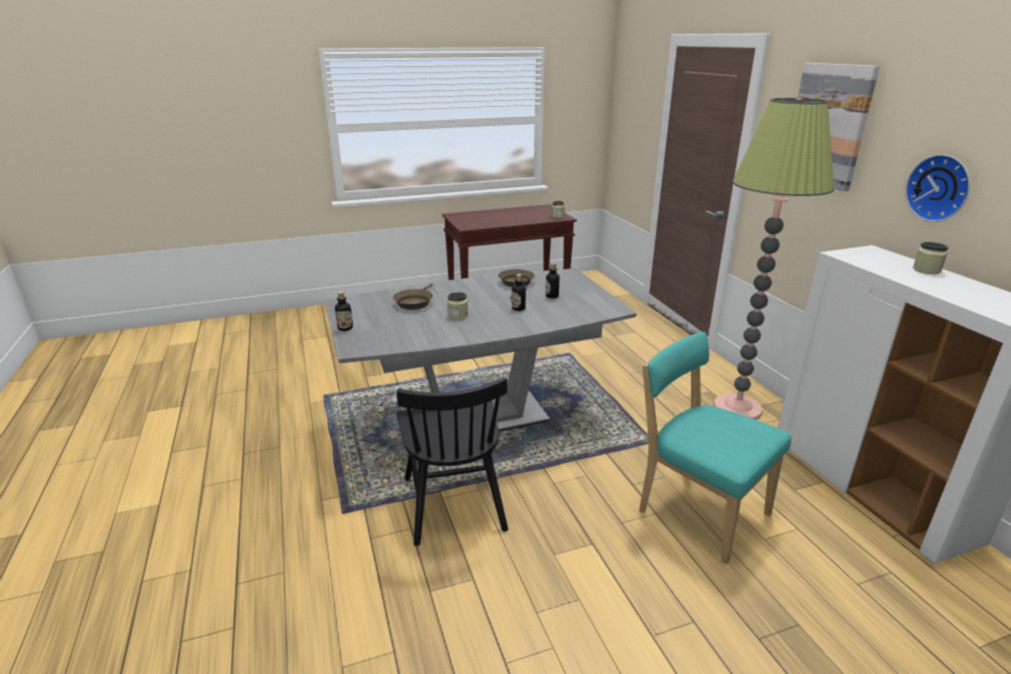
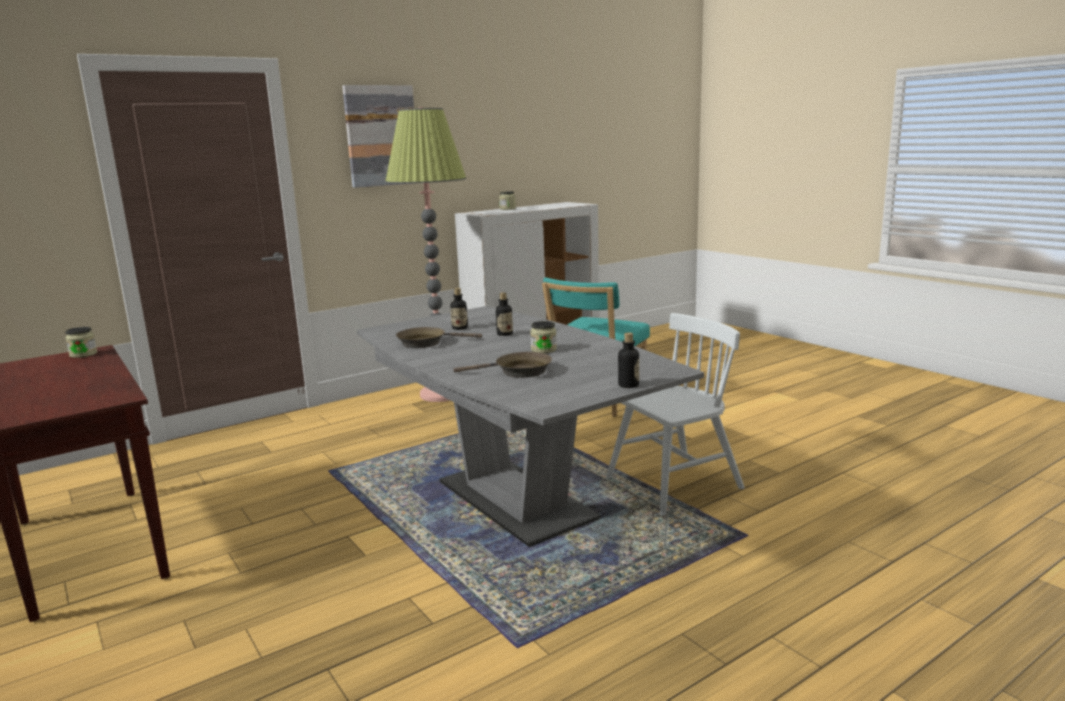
camera: 105 degrees left, 10 degrees down
black chair [397,377,508,546] -> white chair [606,313,745,515]
wall clock [905,154,970,222] -> none

